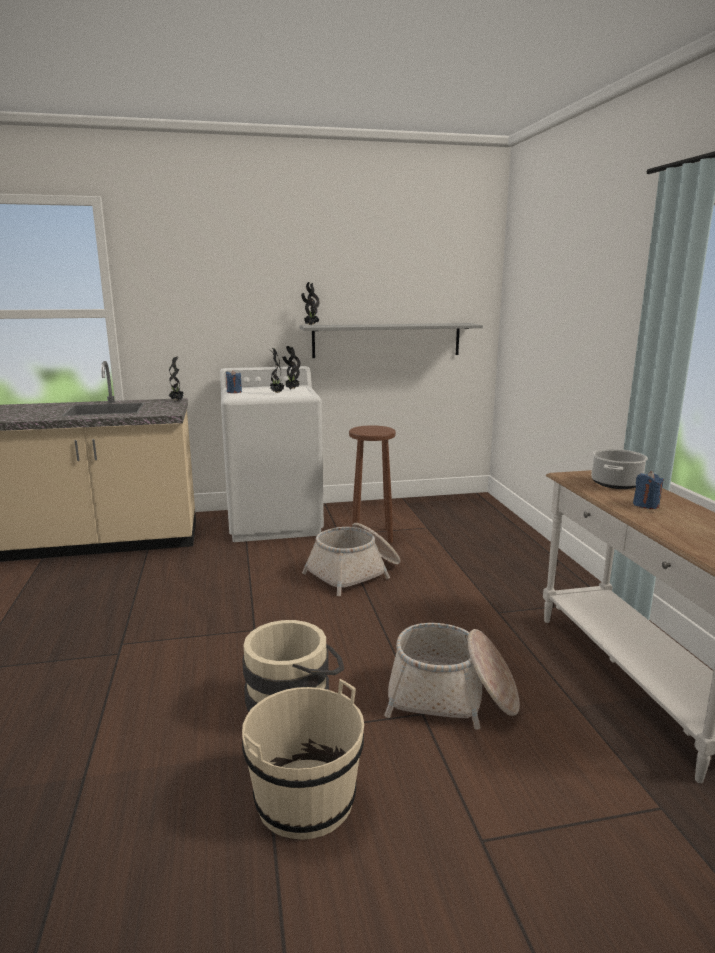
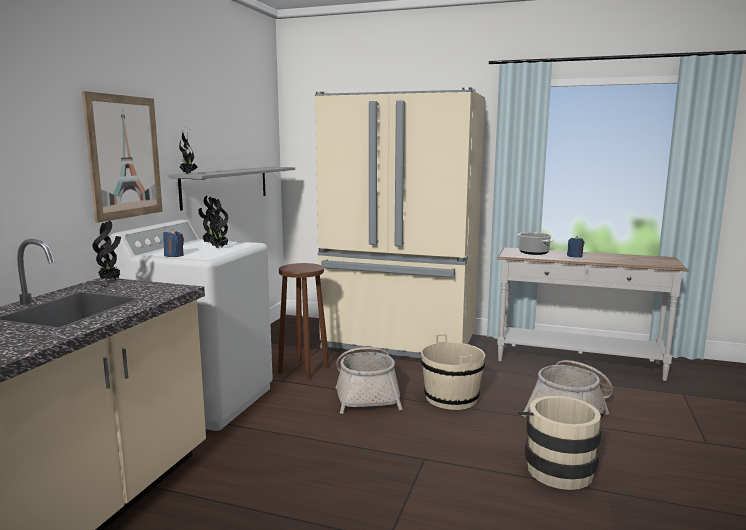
camera: 60 degrees left, 5 degrees down
beige bucket [242,679,364,840] -> beige bucket moved to [421,334,485,410]
none -> picture [82,91,163,223]
none -> beige fridge [315,87,485,358]

